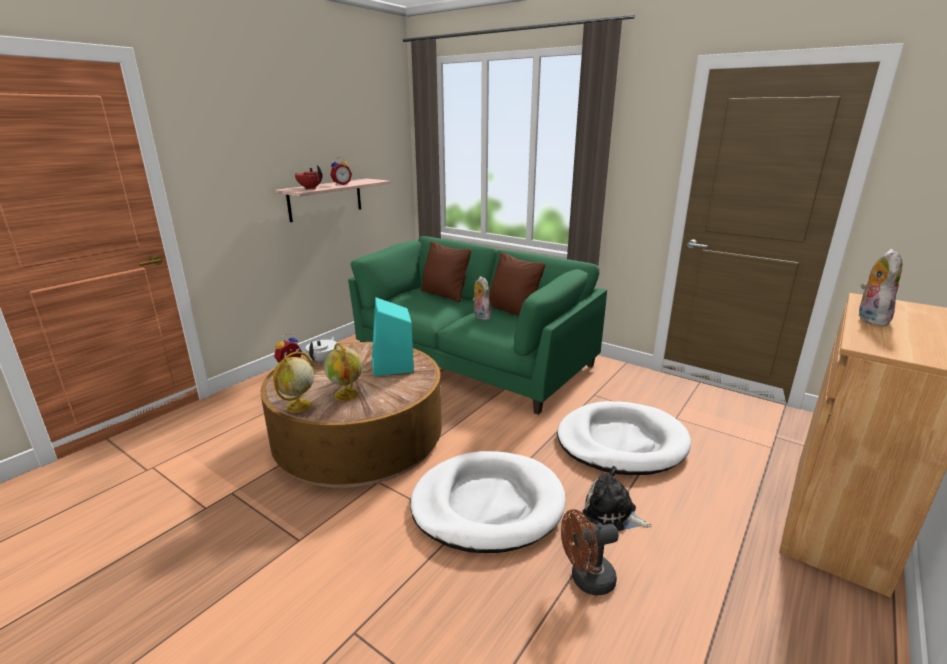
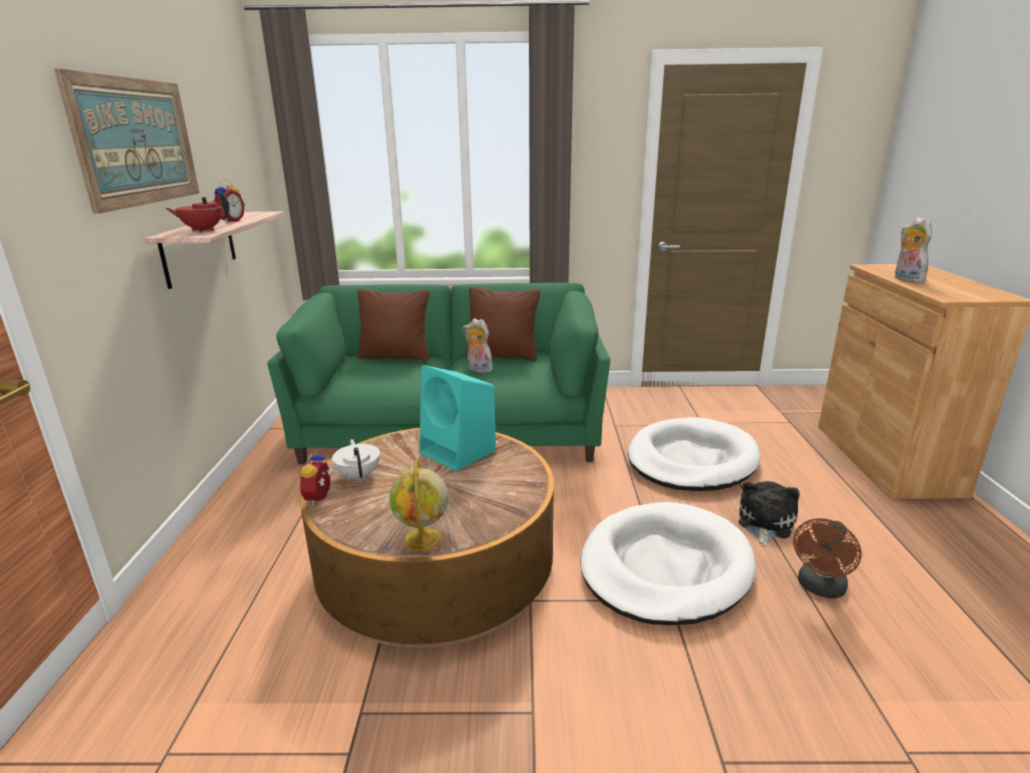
camera: 35 degrees left, 0 degrees up
globe [324,343,363,401] -> none
plush toy [582,466,652,531] -> plush toy turned 120 degrees clockwise [739,481,799,547]
none -> picture [54,69,199,214]

